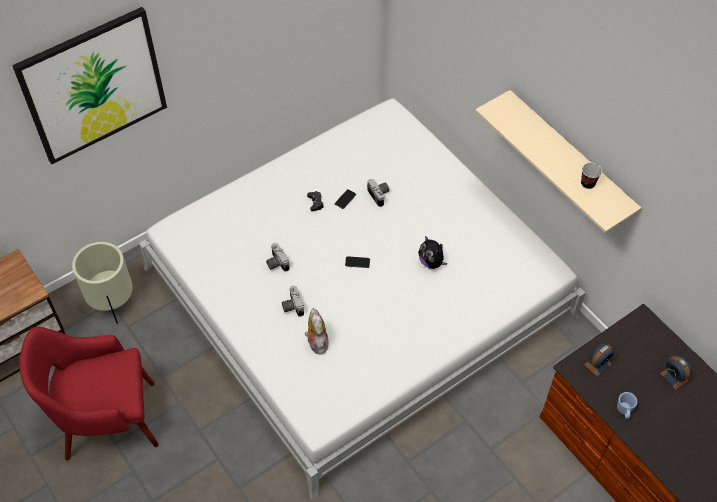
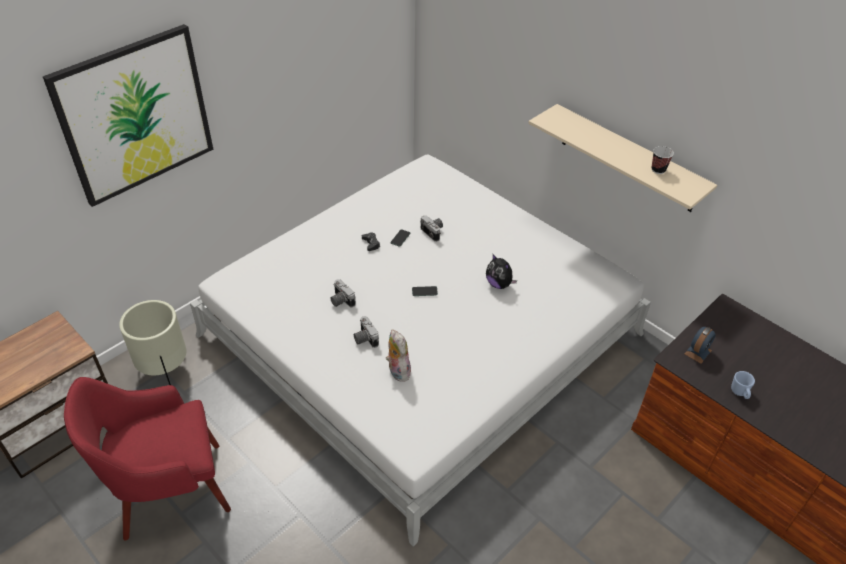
camera: 10 degrees left, 10 degrees down
alarm clock [660,356,692,390] -> none

